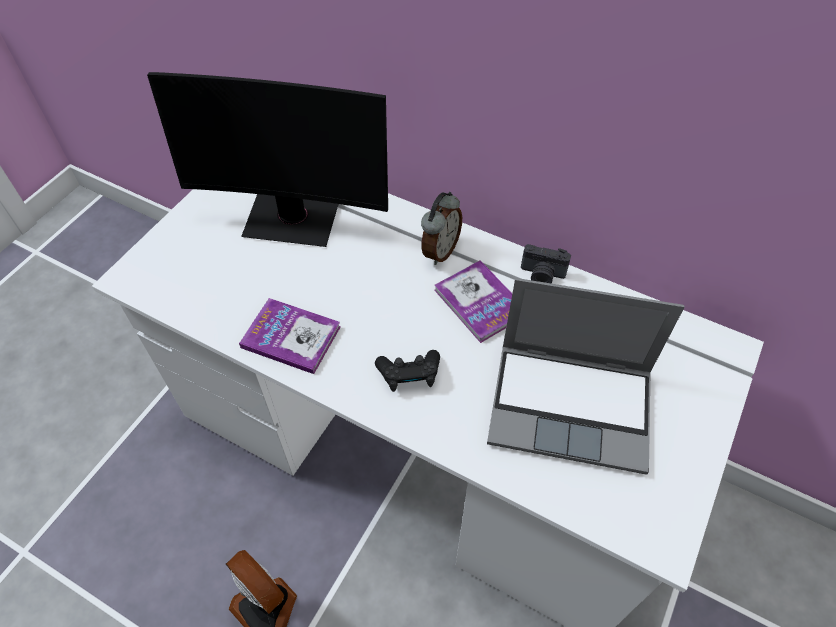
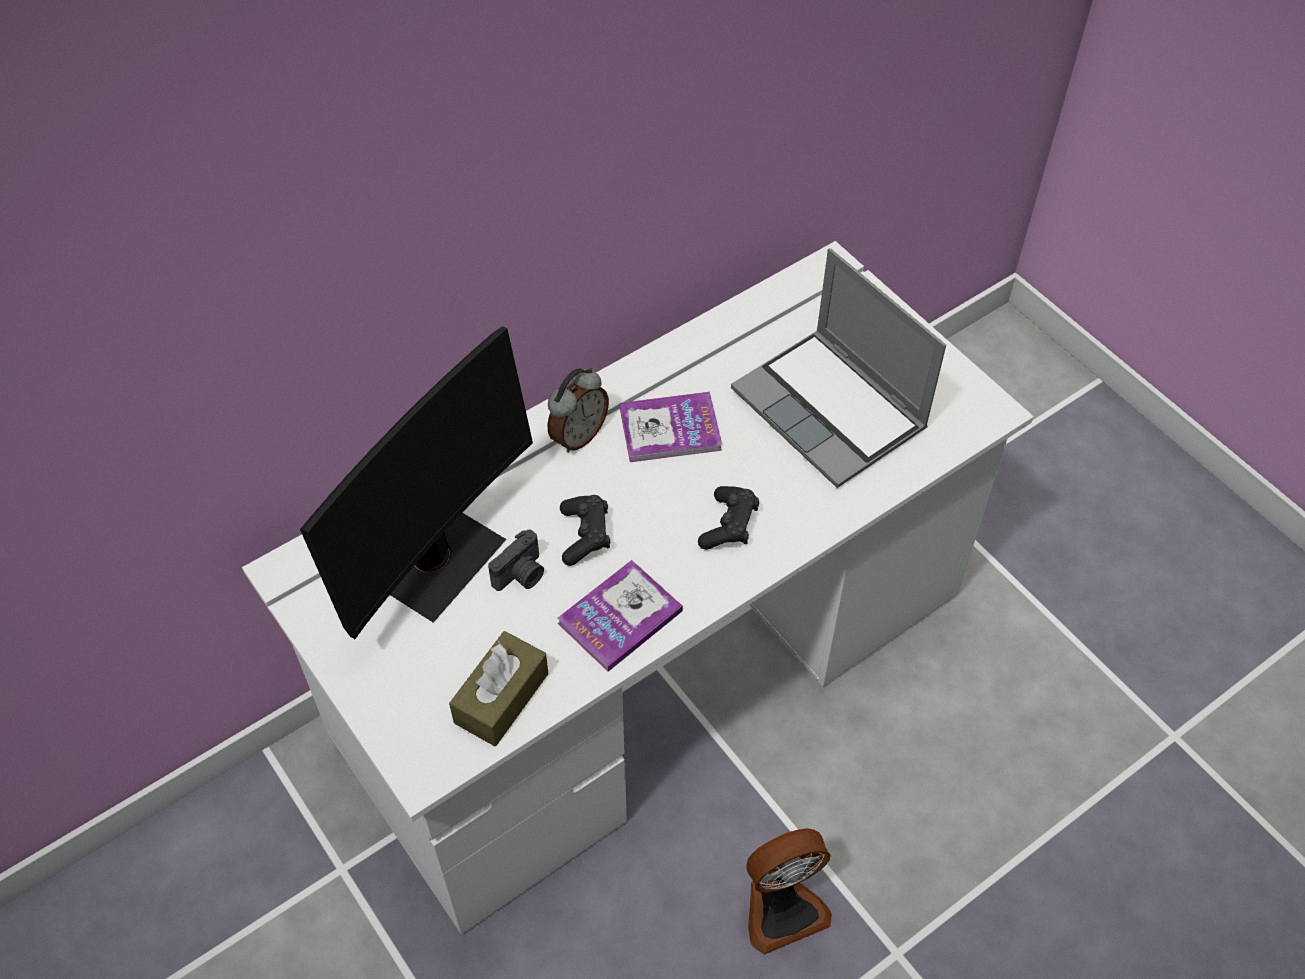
camera: 65 degrees left, 0 degrees up
alarm clock [421,192,462,265] -> alarm clock turned 75 degrees clockwise [548,368,609,453]
laptop [487,278,685,474] -> laptop turned 105 degrees clockwise [731,248,946,488]
camera [521,244,571,283] -> camera moved to [488,529,544,591]
none -> brown tissue box [449,631,548,746]
none -> black game controller [560,495,610,566]

